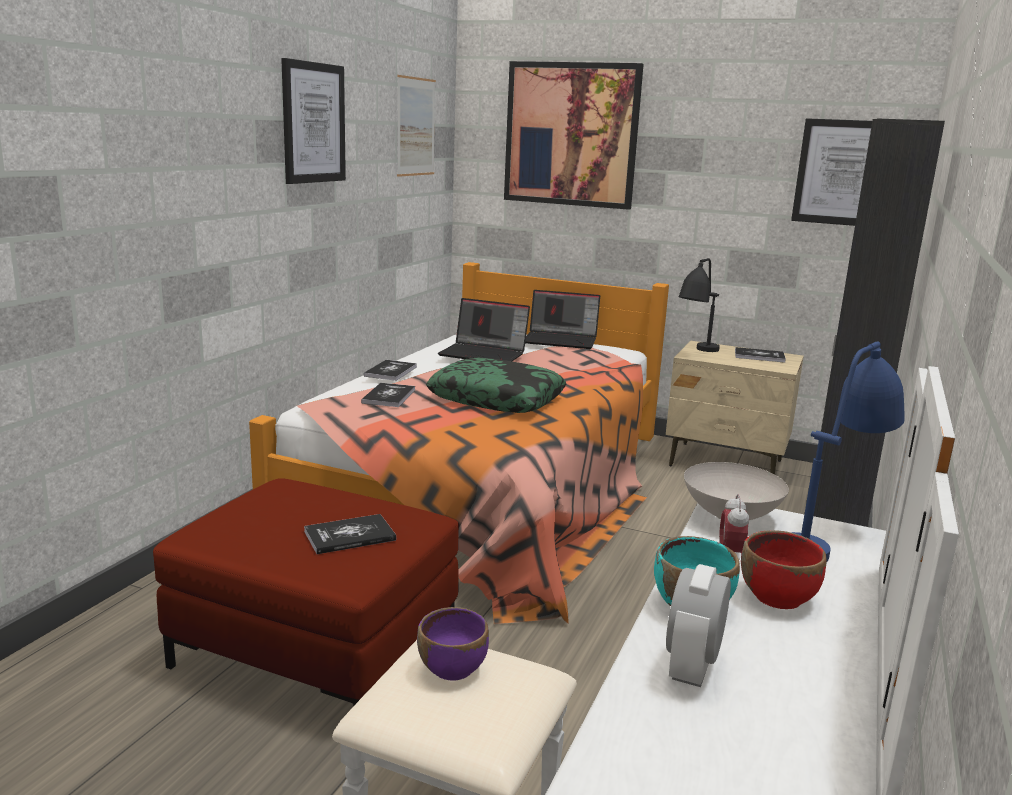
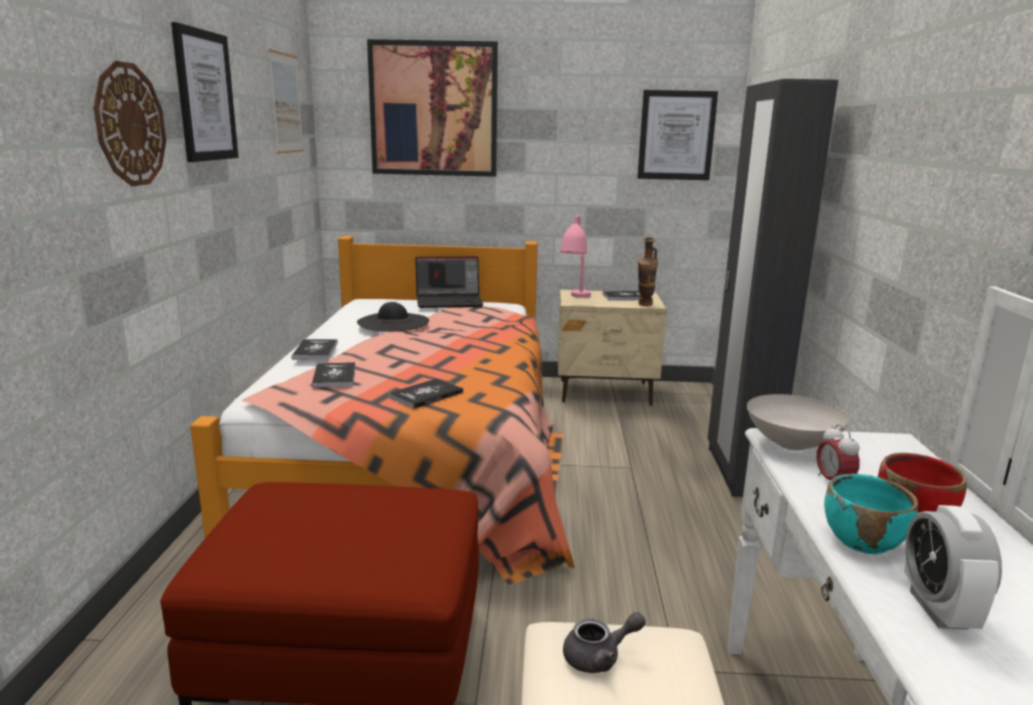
camera: 20 degrees left, 0 degrees up
book [304,514,396,554] -> book moved to [388,378,463,409]
purple bowl [417,607,489,680] -> grey teapot [563,612,646,673]
pillow [426,358,566,413] -> none
laptop [438,298,530,361] -> black hat [357,302,429,332]
black table lamp [679,258,720,352] -> pink table lamp [560,215,591,298]
blue table lamp [791,341,905,561] -> none
none -> wall clock [94,61,166,186]
none -> vase [638,237,658,306]

